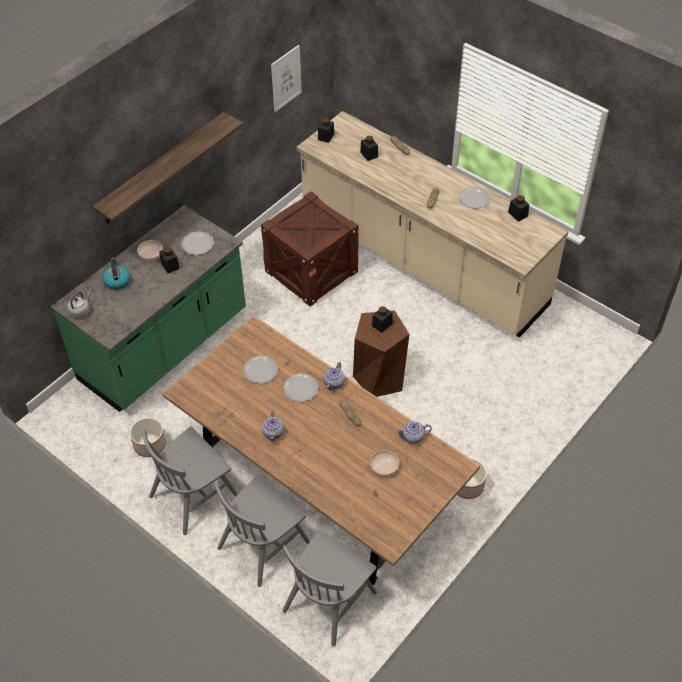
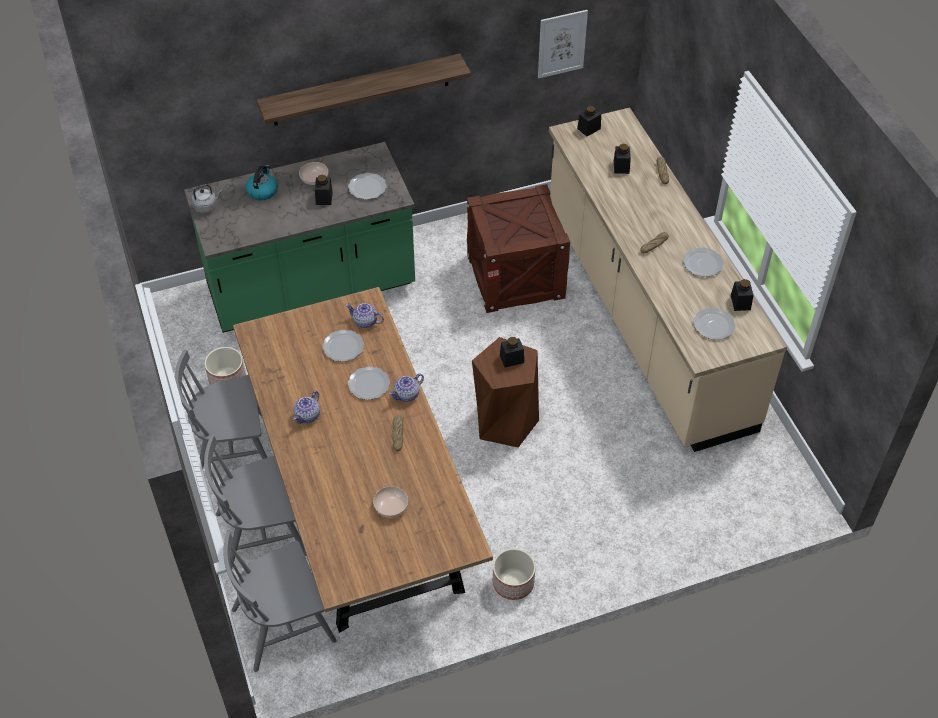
camera: 30 degrees right, 0 degrees up
teapot [396,421,432,444] -> teapot moved to [346,303,384,328]
none -> plate [693,308,735,340]

